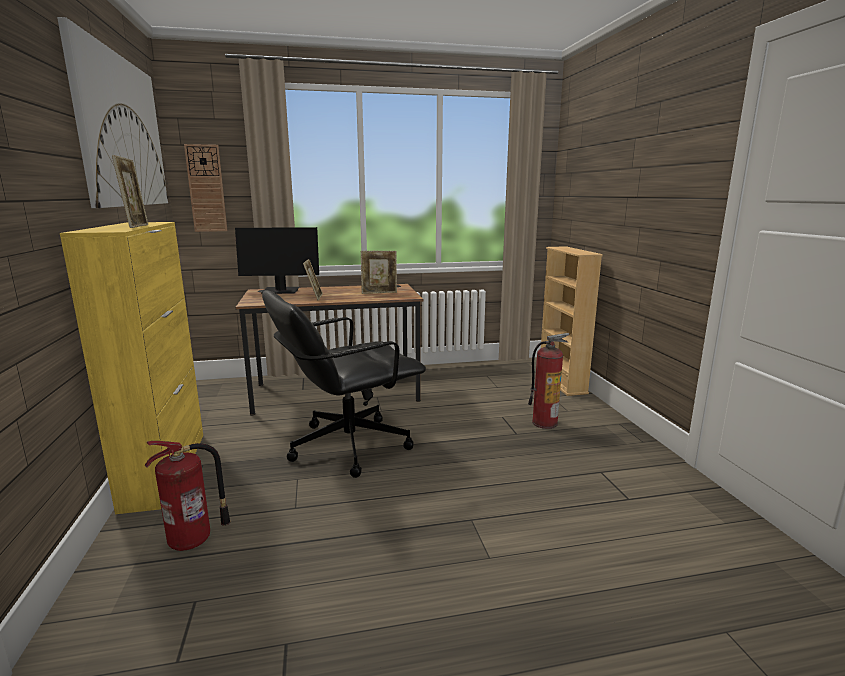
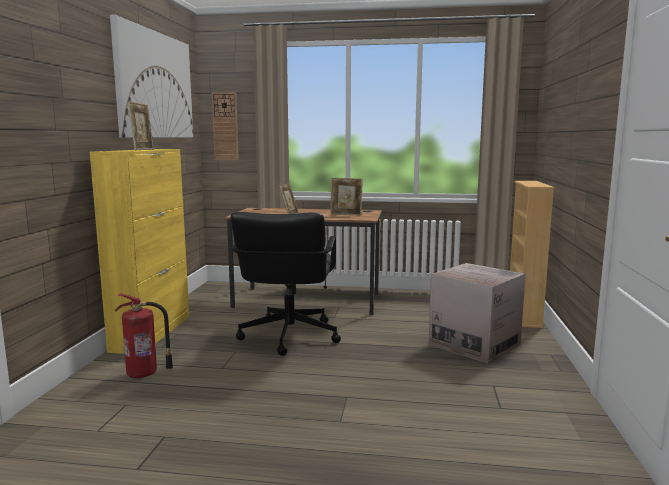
camera: 20 degrees right, 5 degrees down
monitor [235,227,319,294] -> none
black office chair [262,290,426,478] -> black office chair turned 75 degrees counterclockwise [231,212,341,356]
fire extinguisher [528,333,570,429] -> cardboard box [428,263,526,363]

